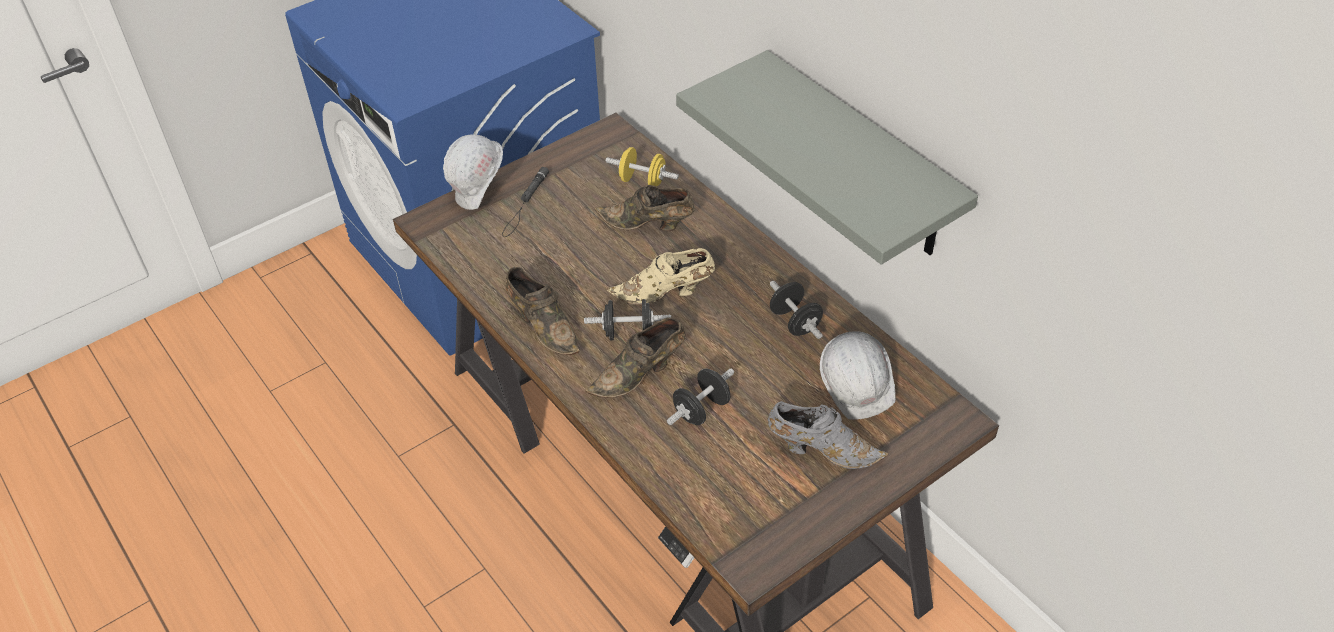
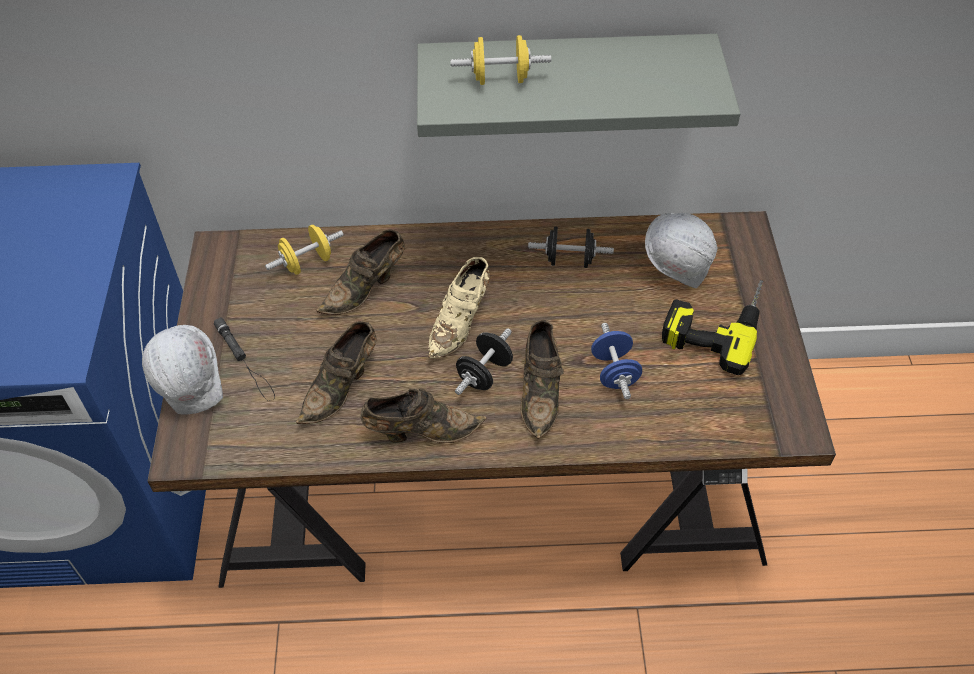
camera: 55 degrees left, 5 degrees up
black dumbbell [667,369,734,425] -> blue dumbbell [591,323,642,399]
grey shoe [768,401,888,469] -> power drill [662,280,763,375]
none -> brown shoe [296,321,376,424]
none -> yellow dumbbell [450,35,551,85]

